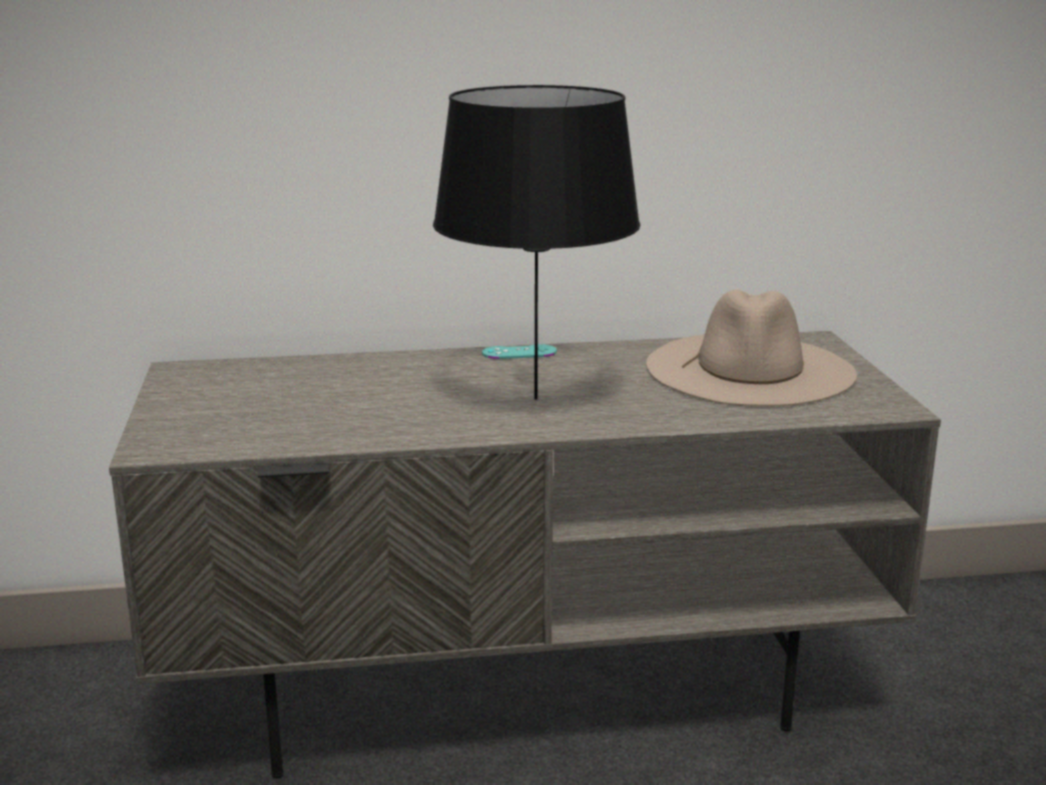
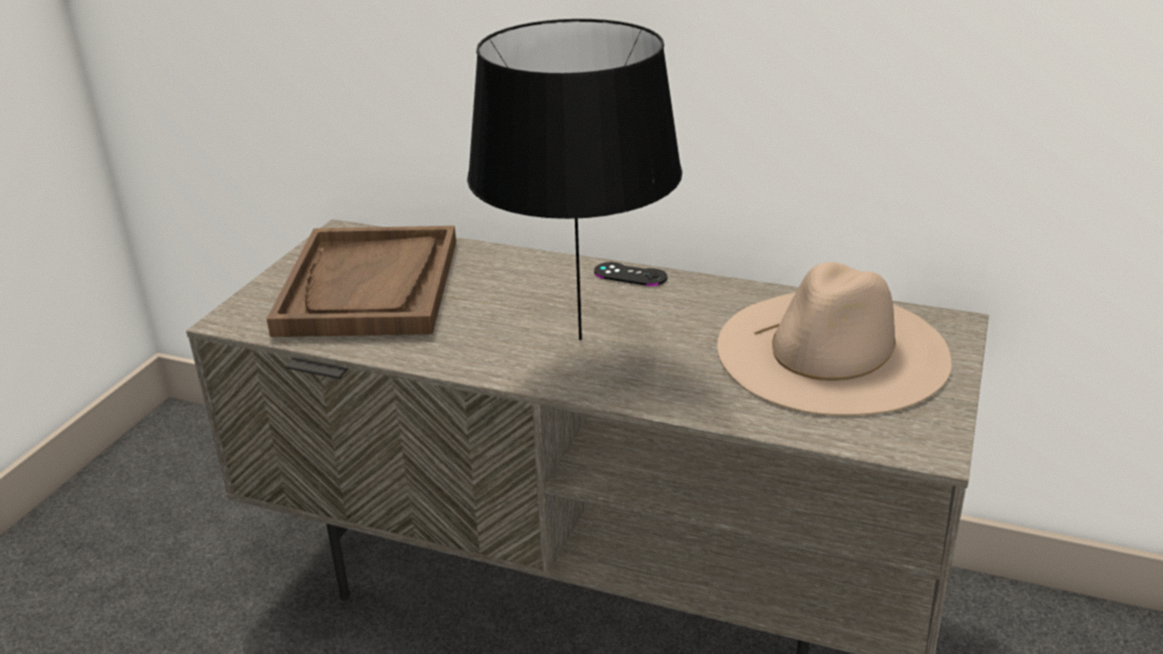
camera: 30 degrees right, 10 degrees up
turquoise game controller [482,344,557,359] -> black game controller [594,262,667,286]
none -> brown tray [267,226,456,337]

